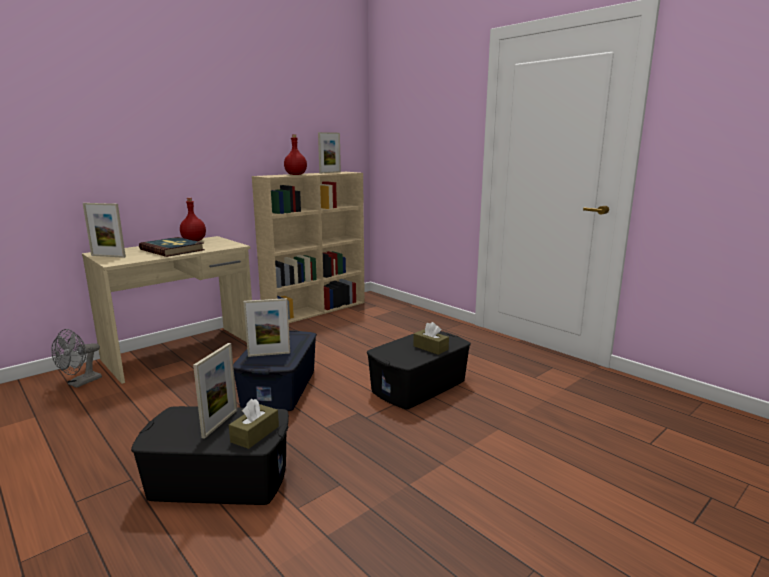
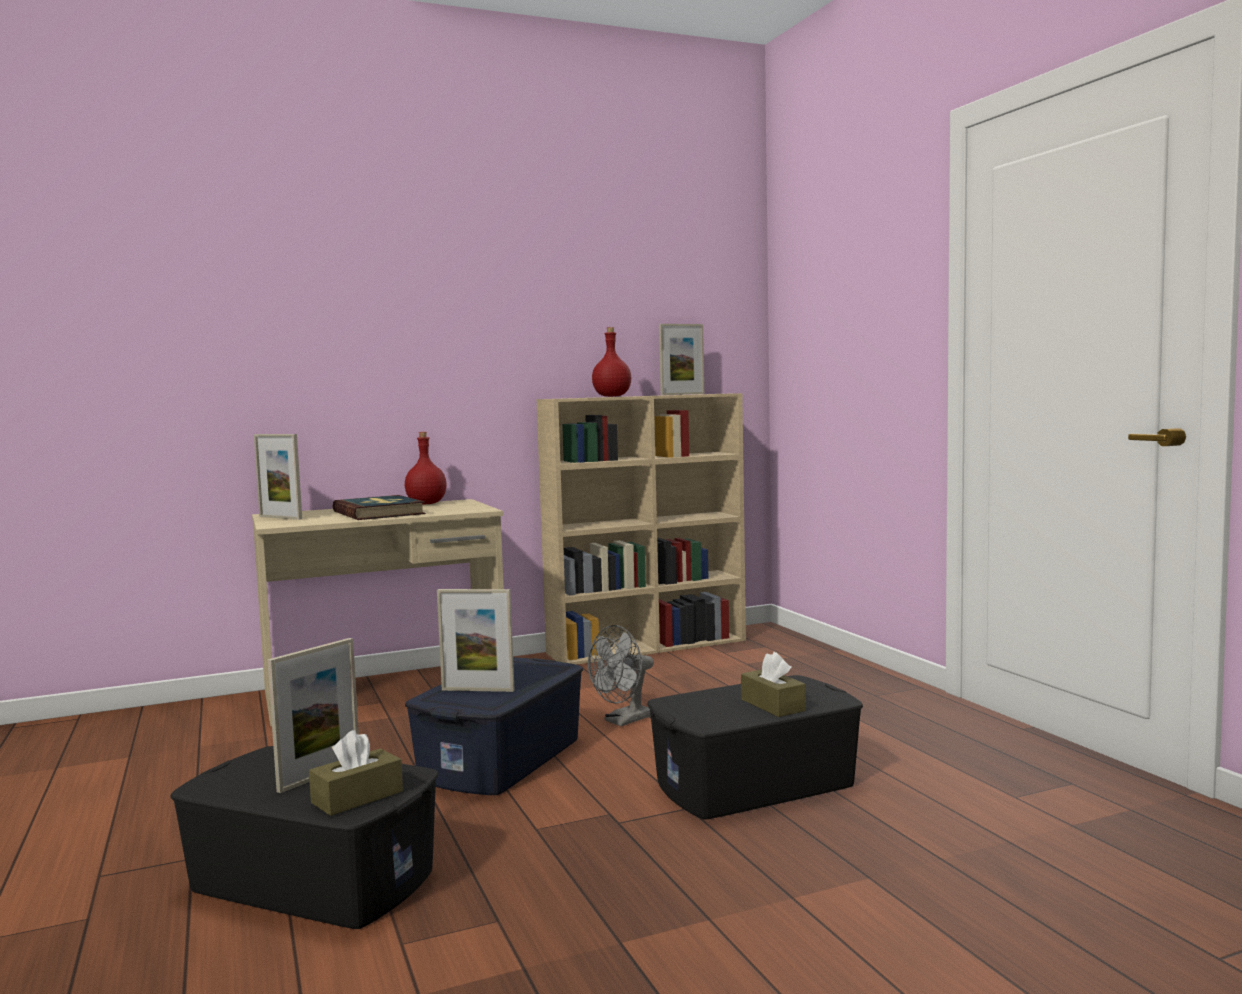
camera: 20 degrees right, 10 degrees down
grey fan [51,329,102,388] -> grey fan moved to [588,625,654,726]

